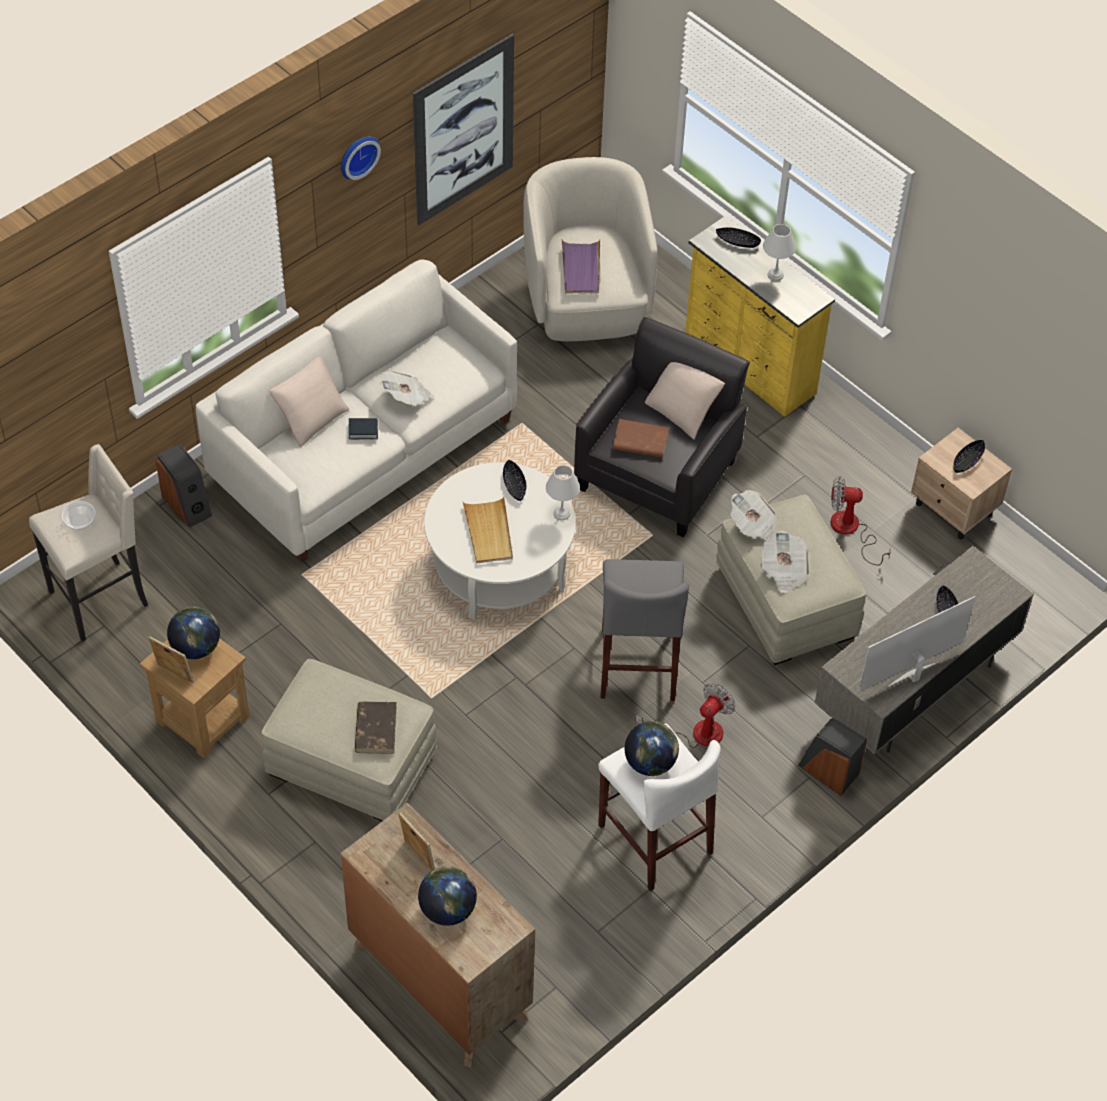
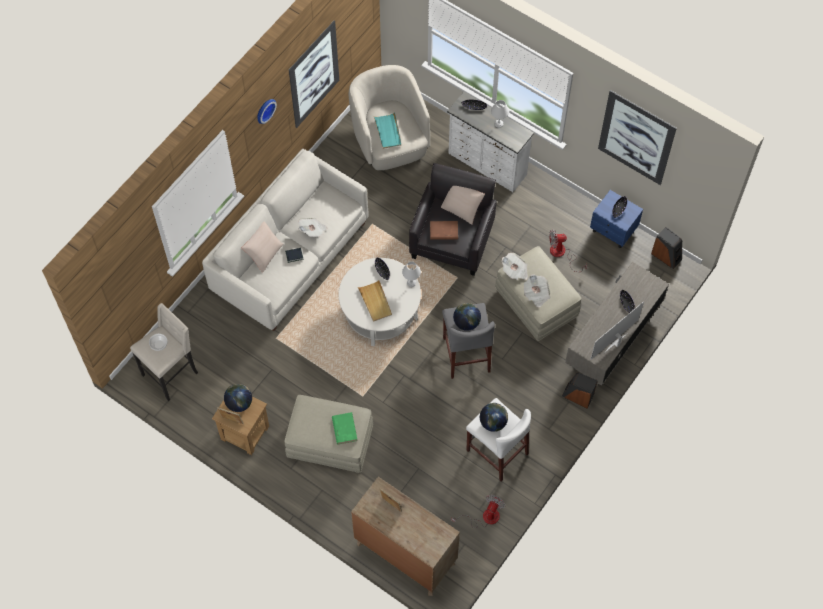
camera: 10 degrees left, 10 degrees up
speaker [156,444,212,527] -> speaker moved to [651,227,682,269]
brown book [355,701,397,754] -> green book [332,412,357,444]
globe [418,866,477,926] -> globe moved to [453,303,481,331]
purple tray [562,240,600,294] -> turquoise tray [374,112,401,149]
fan [636,683,735,748] -> fan moved to [451,495,505,528]
yellow dresser [685,216,835,417] -> white dresser [447,92,534,192]
beige nightstand [911,428,1012,539] -> blue nightstand [590,190,643,248]
none -> picture [598,90,677,185]

